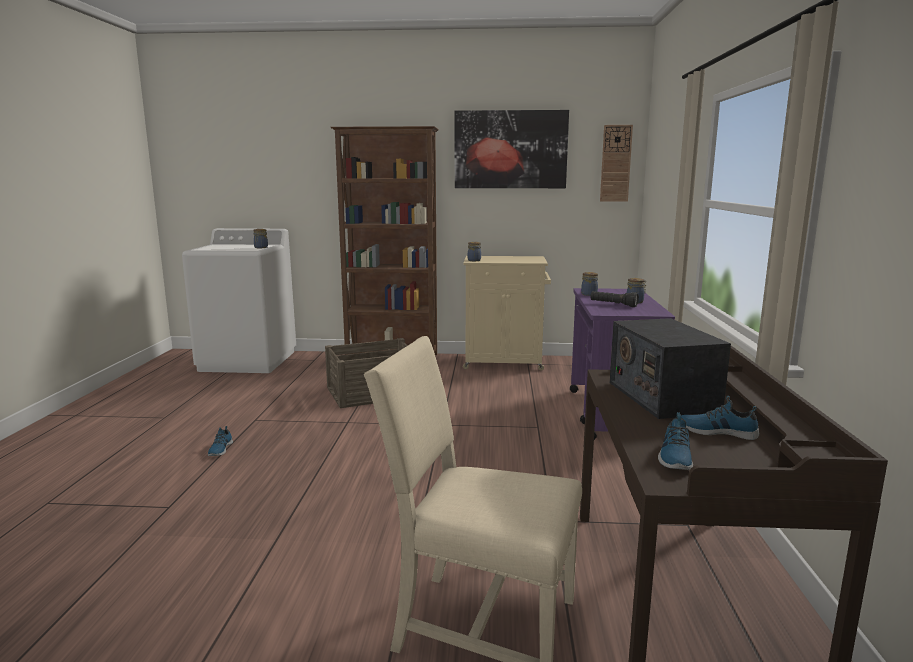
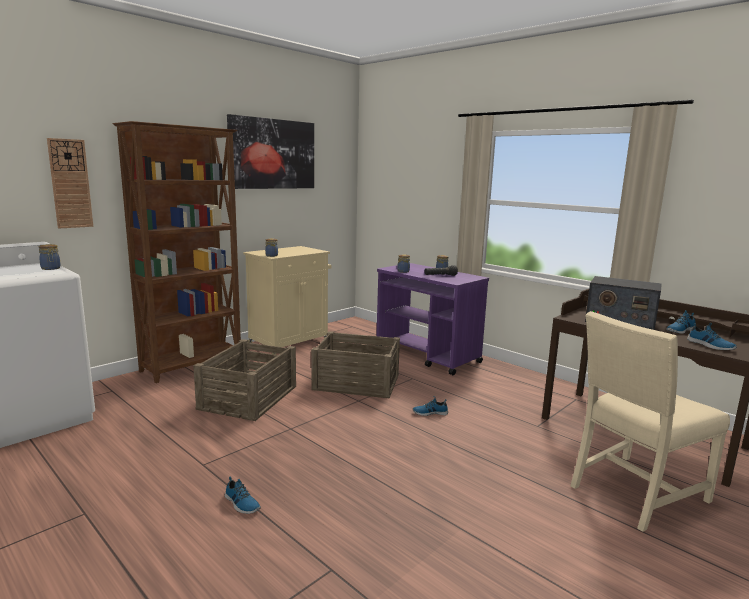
camera: 50 degrees left, 0 degrees up
wall clock [600,125,633,202] -> wall clock moved to [47,138,93,229]
none -> crate [311,331,400,398]
none -> shoe [413,396,448,416]

